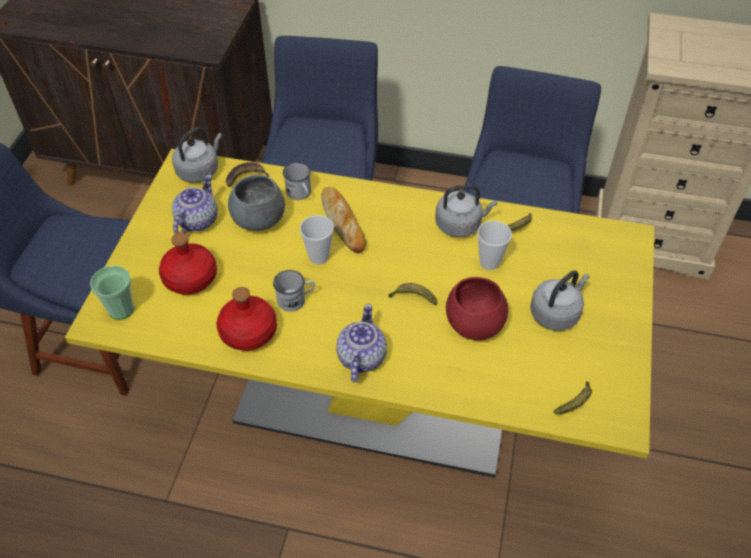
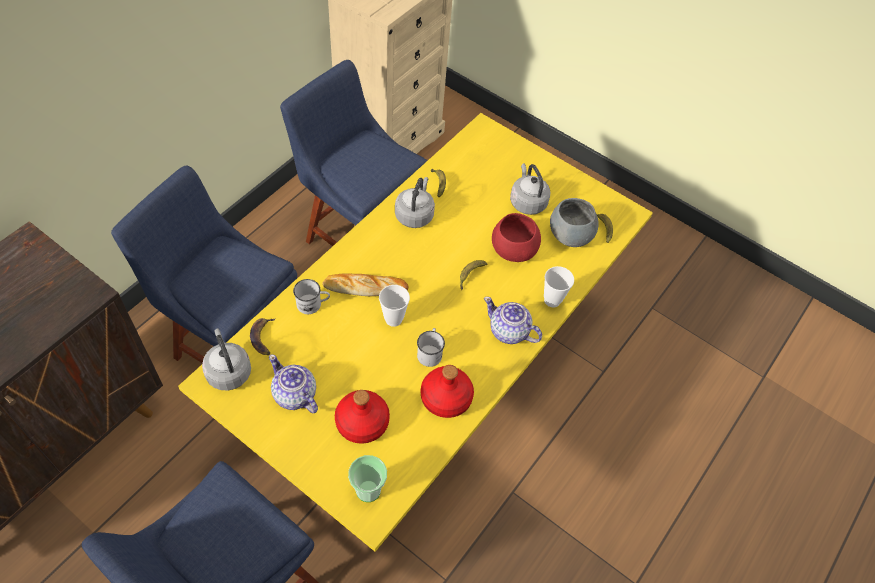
camera: 70 degrees left, 5 degrees up
grey bowl [228,175,285,231] -> grey bowl moved to [550,198,599,247]
cup [477,221,512,270] -> cup moved to [544,266,574,308]

